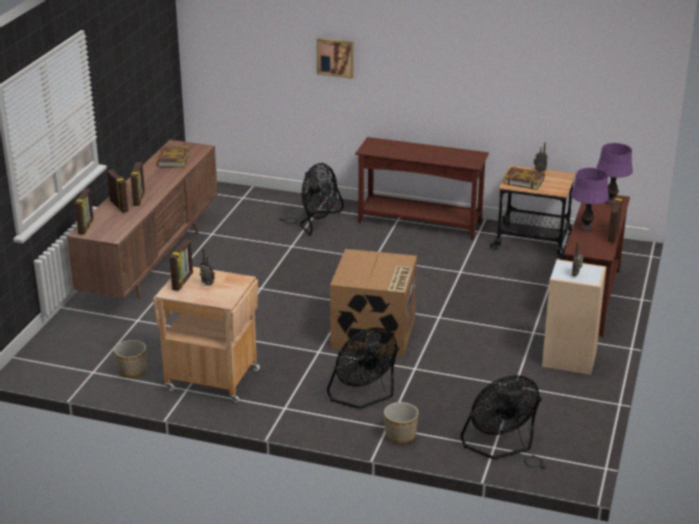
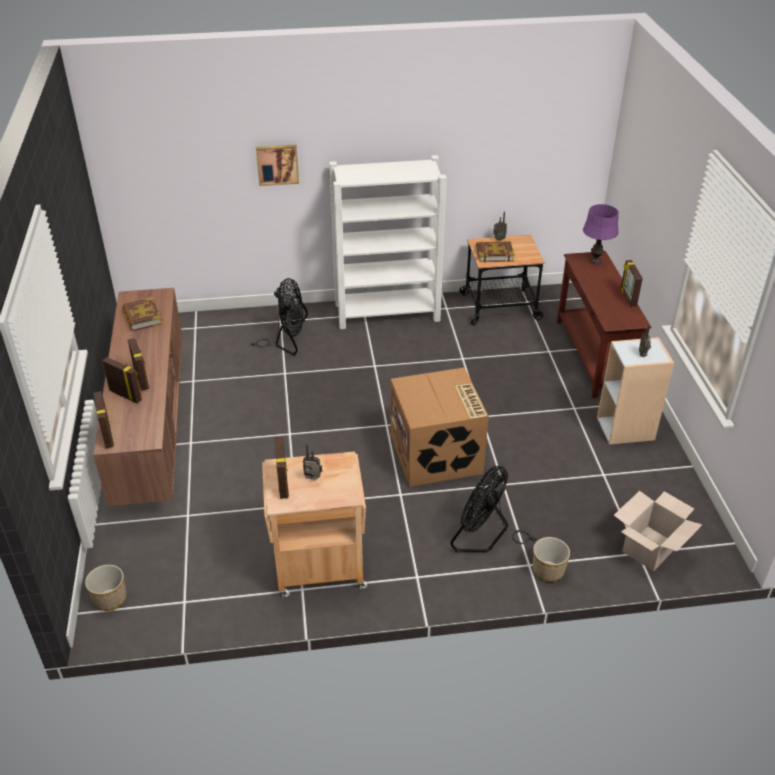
camera: 25 degrees left, 10 degrees up
planter [114,340,146,378] -> planter moved to [85,565,127,611]
brown console table [355,137,489,240] -> white bookcase [330,155,447,329]
black fan [461,375,546,470] -> cardboard box [614,491,702,571]
purple table lamp [571,168,609,232] -> none

